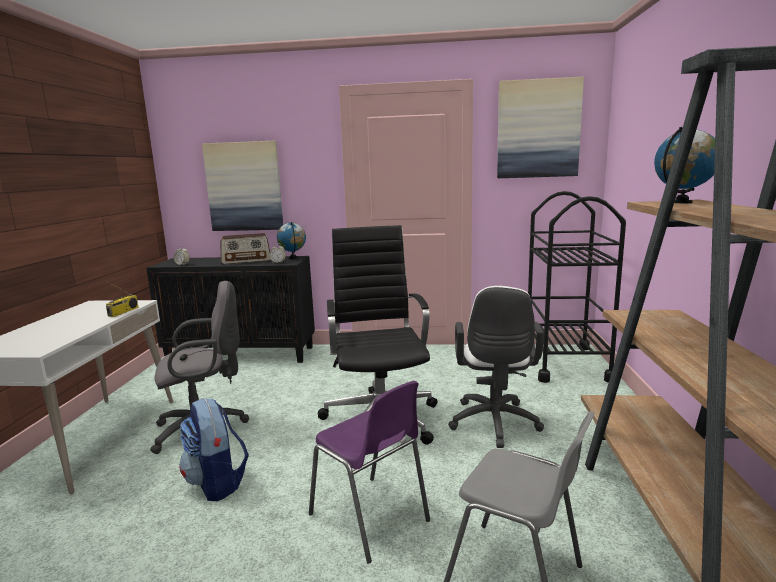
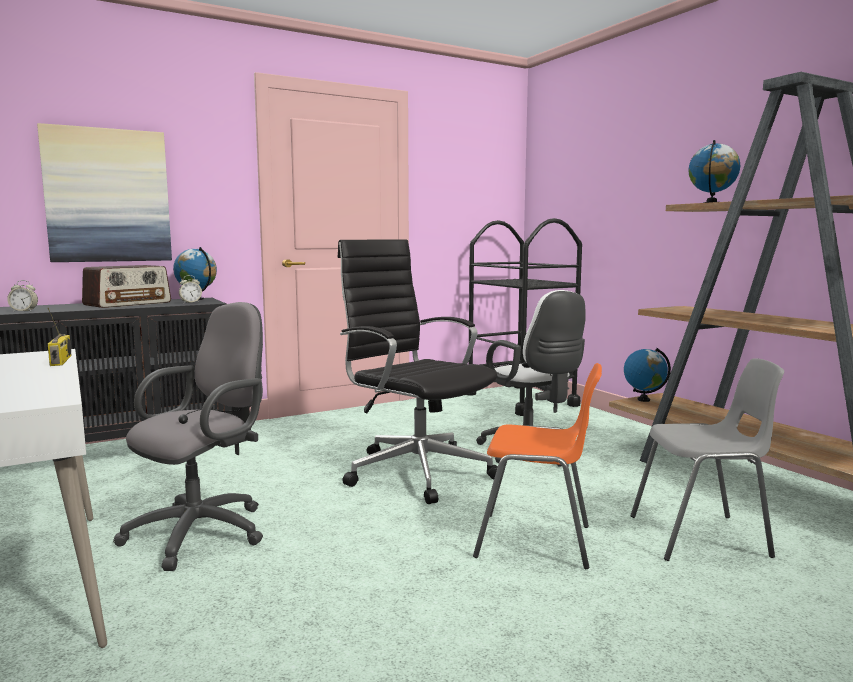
camera: 35 degrees left, 5 degrees down
backpack [179,398,249,501] -> none
purple chair [309,381,430,564] -> orange chair [473,363,602,569]
picture [497,77,584,178] -> none
none -> globe [624,348,671,402]

